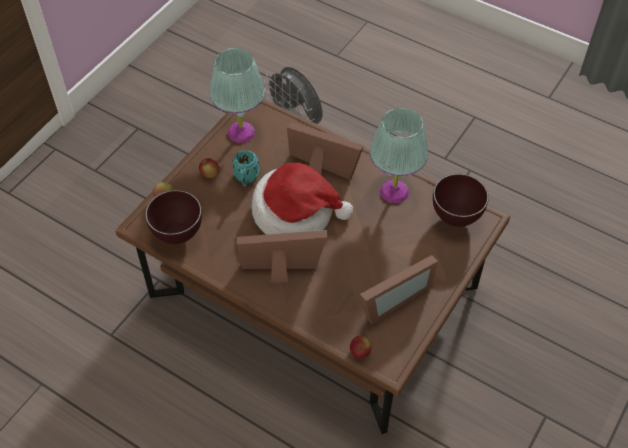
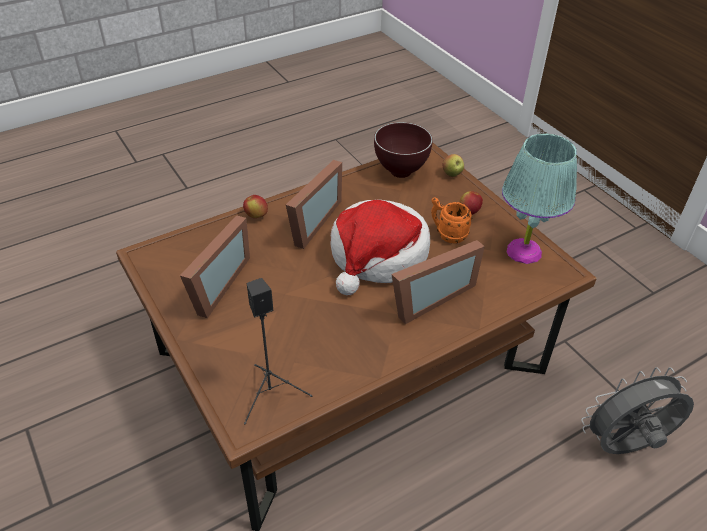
camera: 115 degrees right, 10 degrees down
turquoise mug [232,150,260,186] -> orange mug [431,197,472,243]
apple [350,336,372,359] -> apple moved to [243,195,268,218]
picture frame [360,255,438,325] -> picture frame turned 150 degrees counterclockwise [180,215,250,318]
turquoise table lamp [370,108,428,203] -> none
brown bowl [433,174,489,227] -> black speaker [244,278,312,424]

